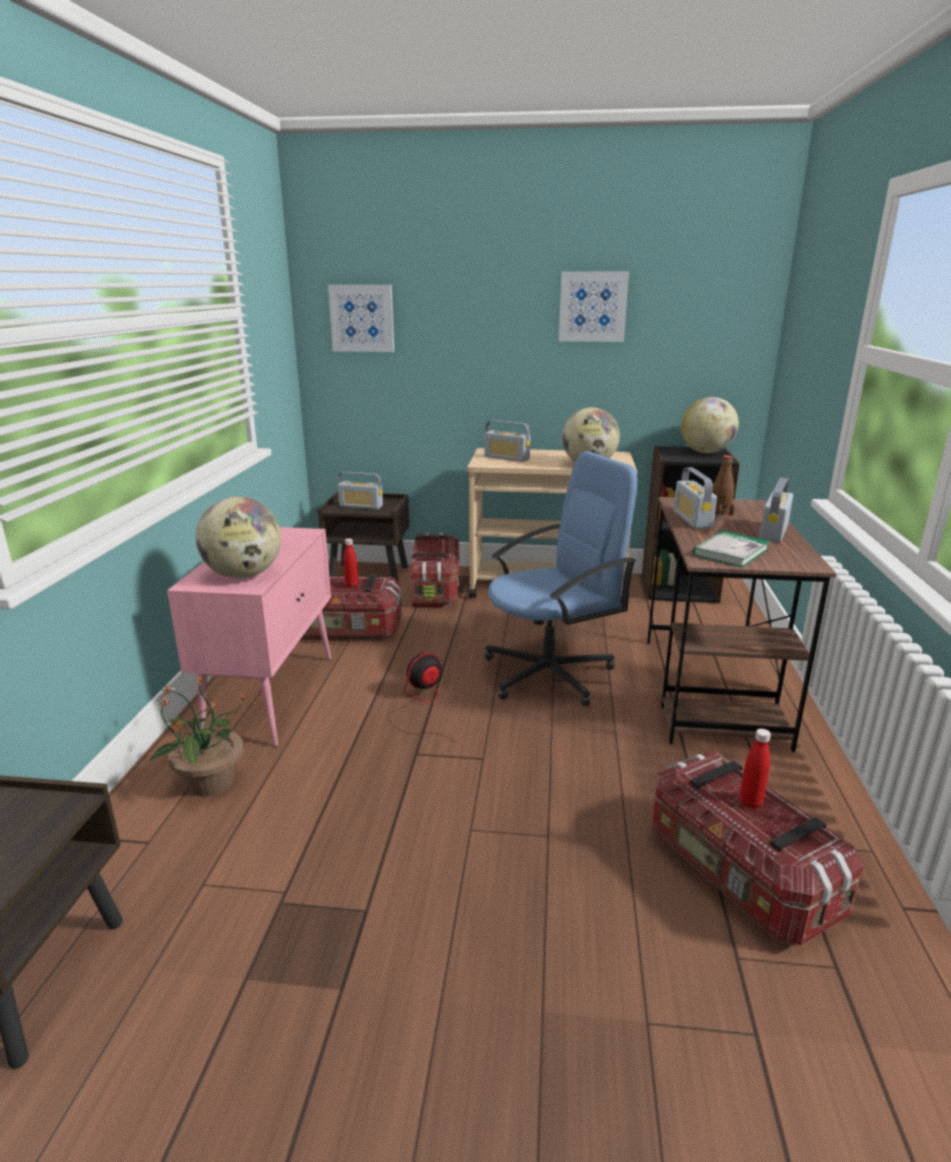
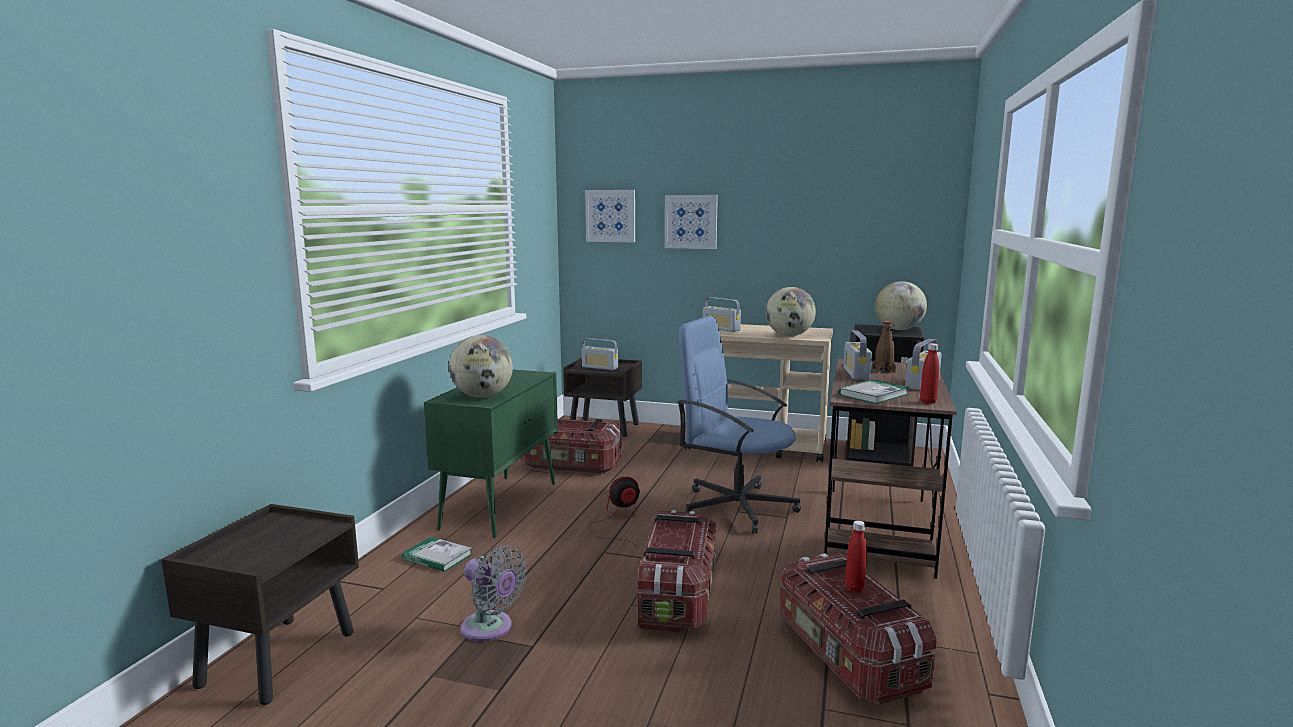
camera: 10 degrees right, 10 degrees down
potted plant [149,675,248,797] -> book [402,537,473,572]
pink cabinet [167,527,332,747] -> green cabinet [424,370,558,538]
red bottle [343,538,358,588] -> red bottle moved to [920,343,939,404]
storage box [410,533,460,607] -> storage box moved to [638,510,717,633]
blue office chair [484,451,637,706] -> blue office chair turned 135 degrees counterclockwise [677,316,801,534]
picture [559,271,629,342] -> picture moved to [665,195,718,249]
none -> grey fan [461,546,527,642]

